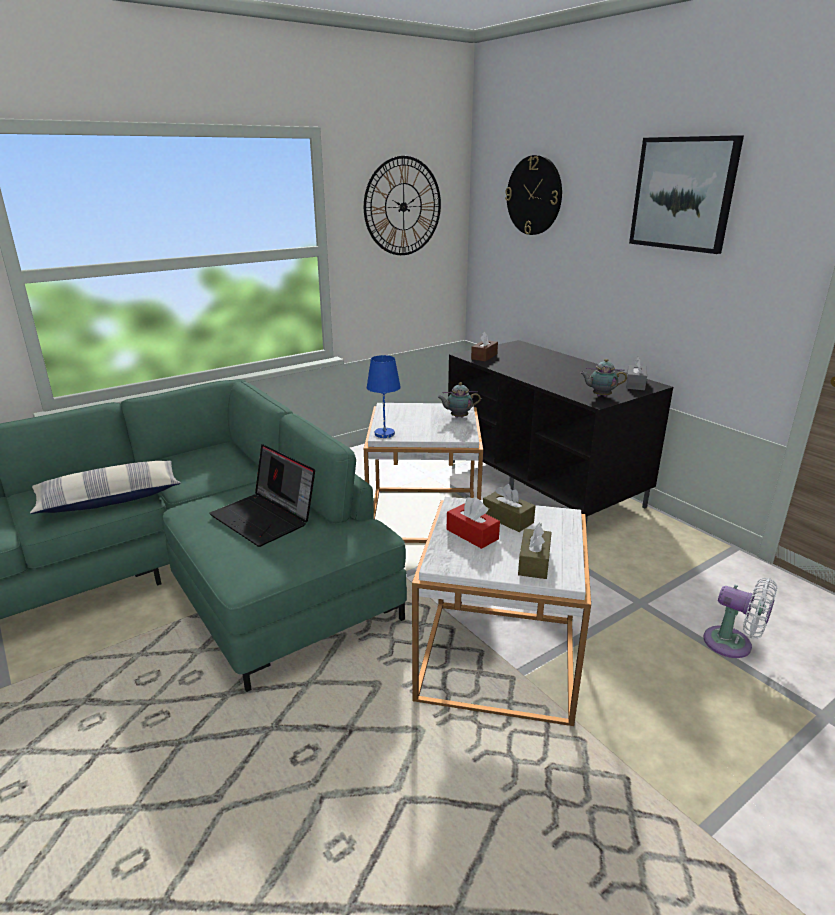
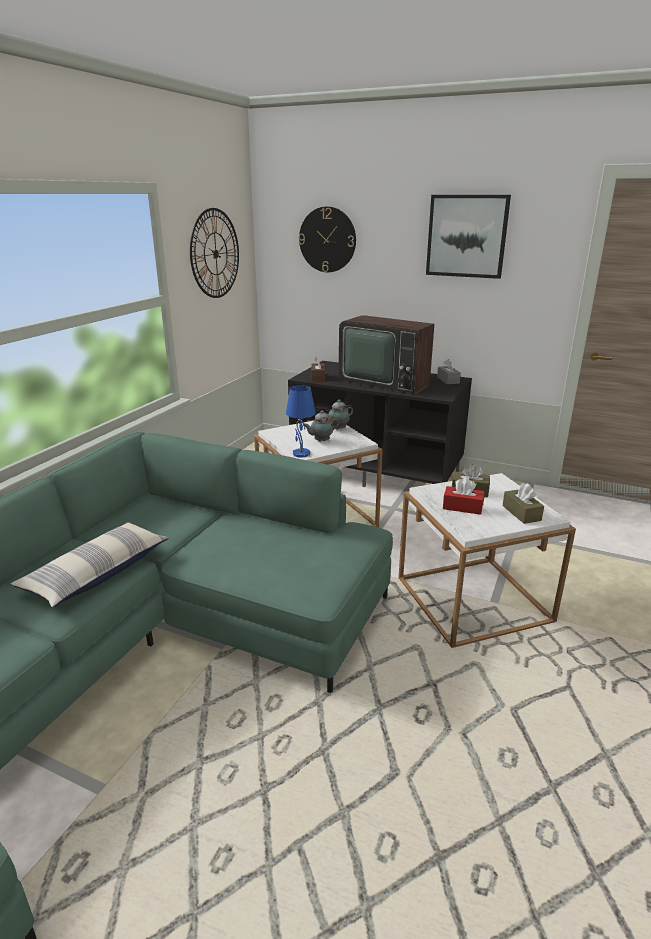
camera: 30 degrees left, 0 degrees up
laptop [209,444,315,547] -> none
teapot [580,359,627,397] -> teapot moved to [303,411,339,442]
white fan [703,578,777,658] -> none
none -> television [339,315,434,394]

